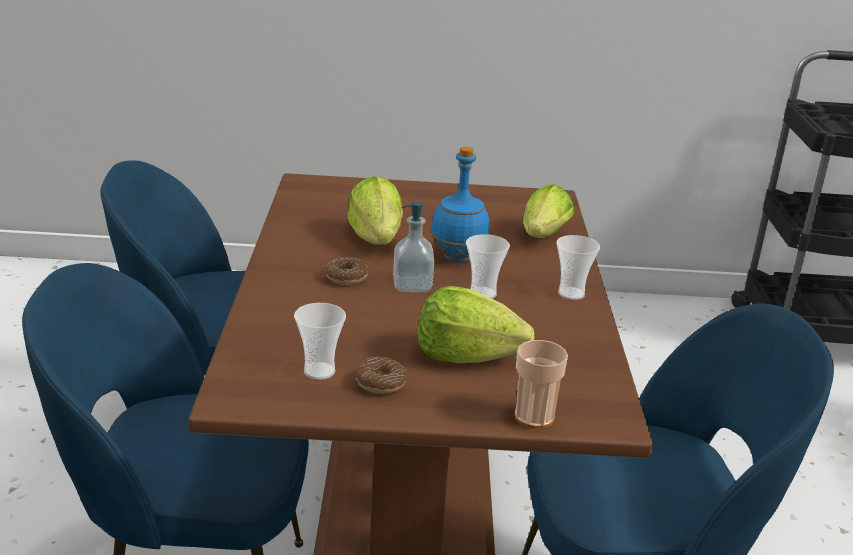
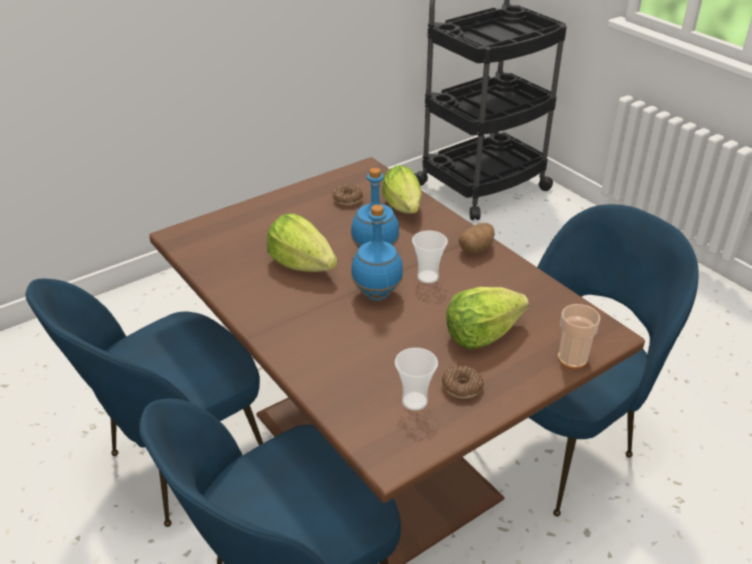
camera: 35 degrees left, 10 degrees up
donut [325,257,369,285] -> donut moved to [333,184,363,206]
soap dispenser [393,201,434,292] -> blue bottle [351,205,403,301]
cup [556,235,600,300] -> potato [458,223,494,254]

